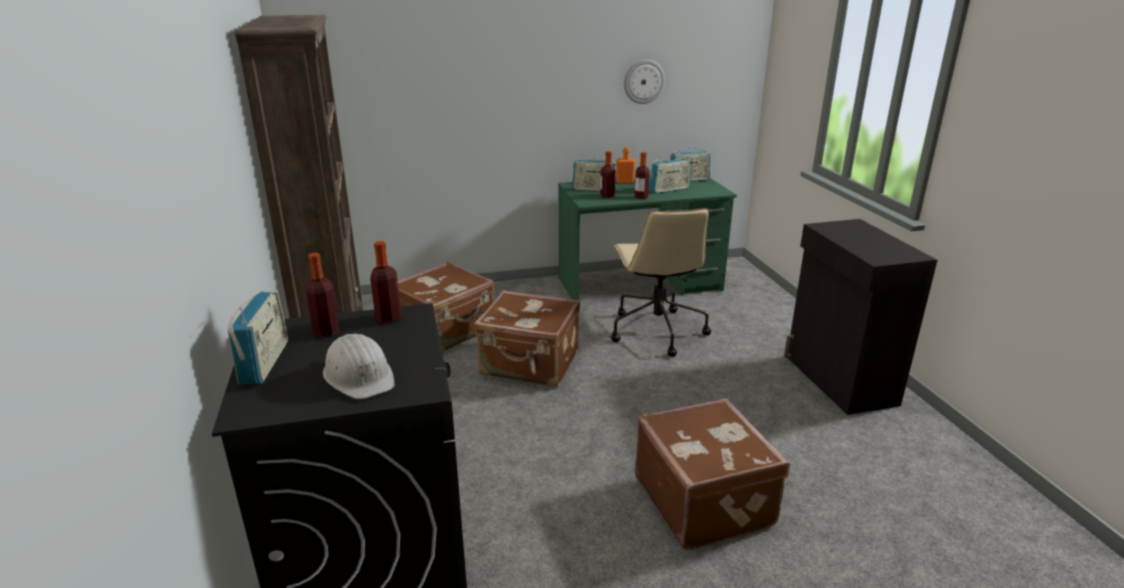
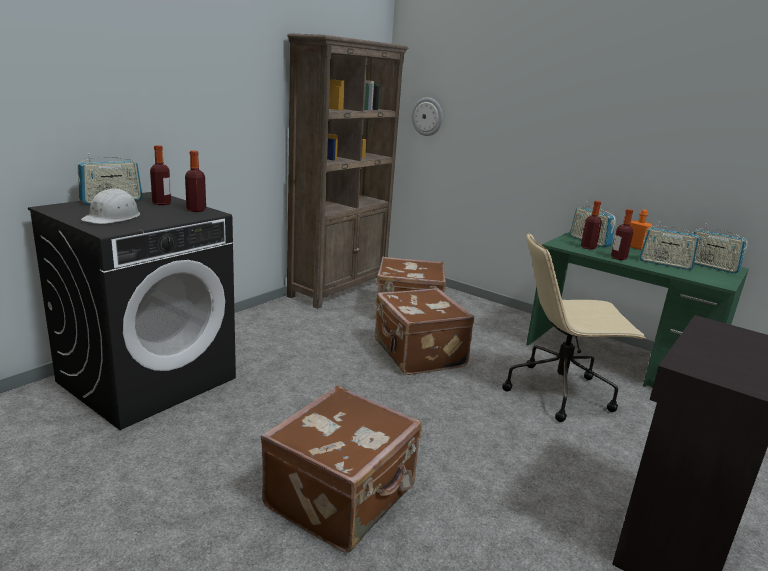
camera: 50 degrees right, 5 degrees down
beige office chair [611,208,711,357] -> beige office chair turned 45 degrees clockwise [502,232,646,422]
wall clock [624,59,665,104] -> wall clock moved to [411,97,443,136]

